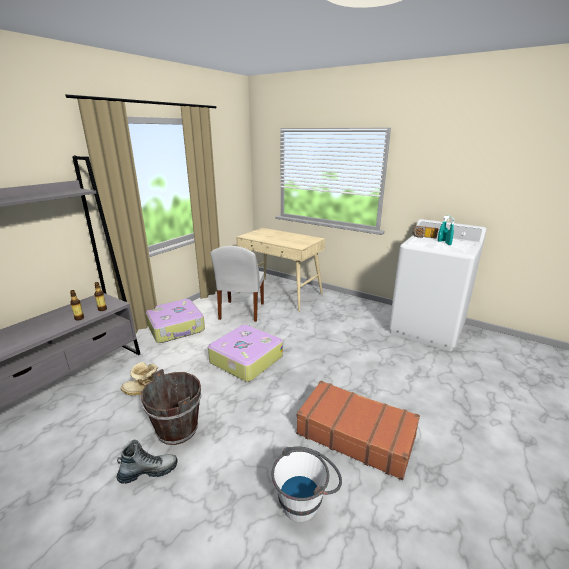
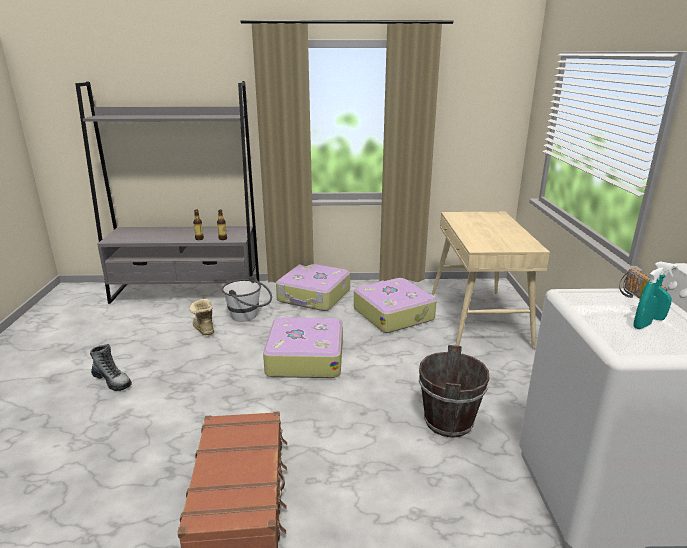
camera: 55 degrees right, 0 degrees up
brown bucket [141,369,201,445] -> brown bucket moved to [419,345,489,438]
white chair [211,246,264,322] -> suitcase [354,278,436,333]
white bucket [271,446,342,522] -> white bucket moved to [222,276,272,322]

